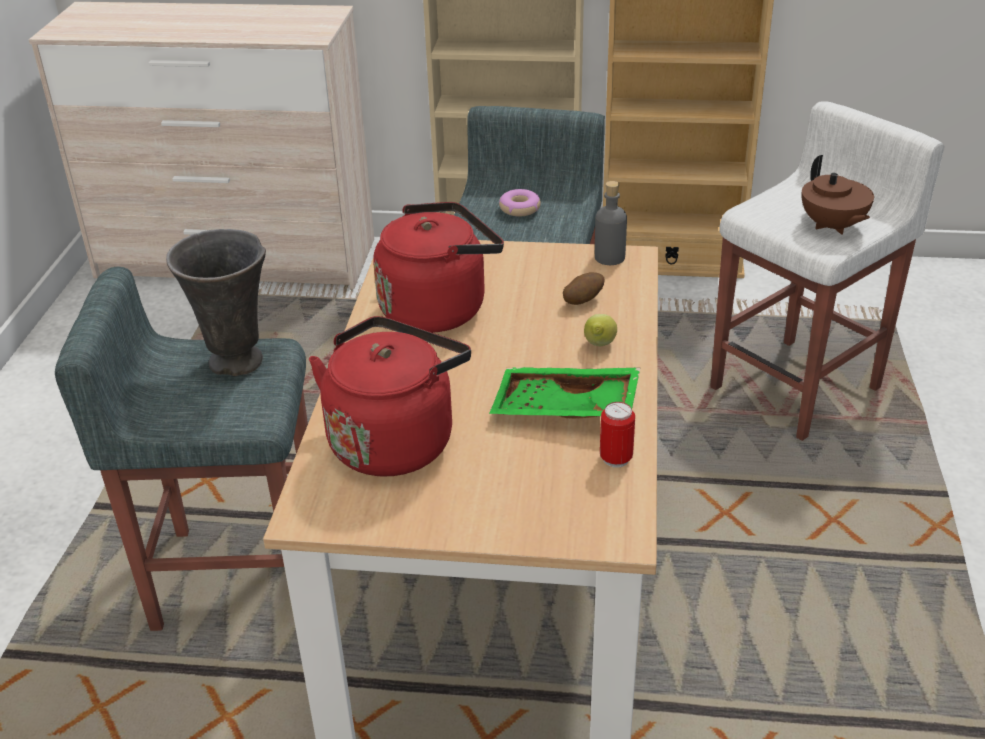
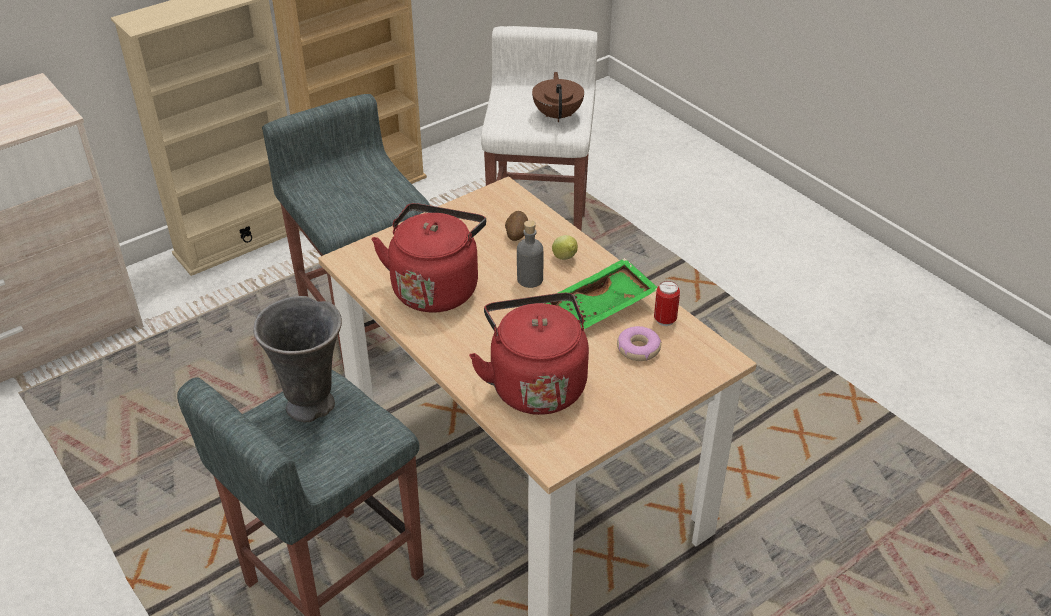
camera: 45 degrees left, 5 degrees up
donut [499,189,541,217] -> donut moved to [617,326,661,361]
grey bottle [595,181,627,265] -> grey bottle moved to [517,220,543,288]
brown teapot [801,155,874,235] -> brown teapot turned 120 degrees counterclockwise [532,72,584,122]

